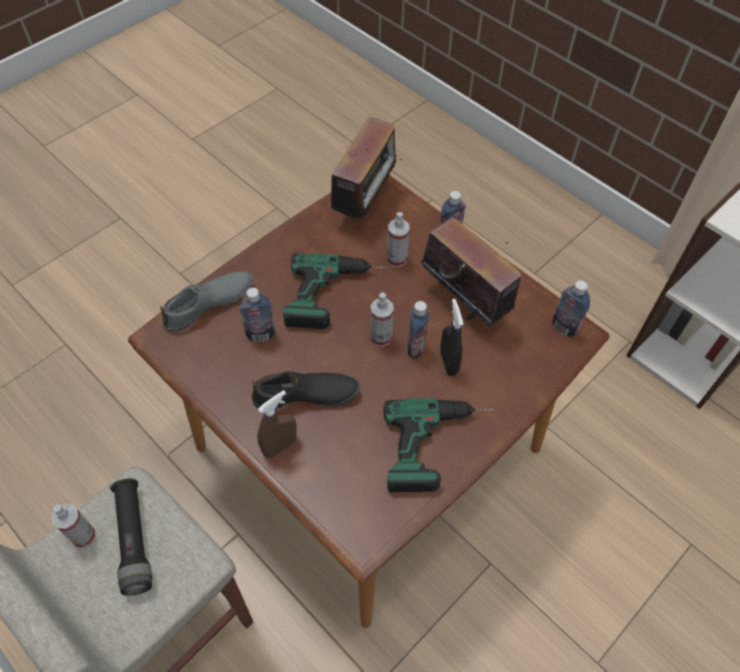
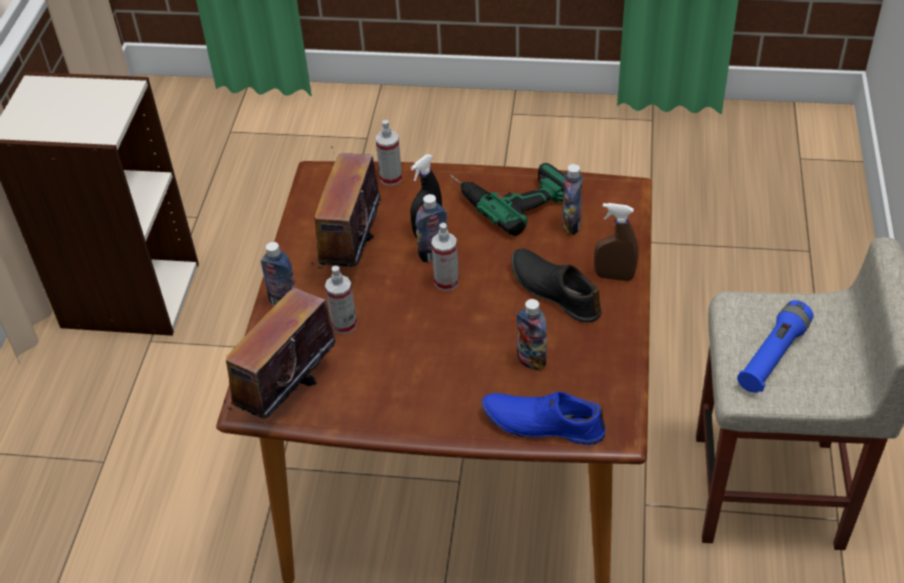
camera: 125 degrees left, 10 degrees down
spray bottle [52,504,95,548] -> spray bottle moved to [376,120,402,186]
black flashlight [110,479,152,595] -> blue flashlight [737,300,813,393]
grey shoe [160,271,253,333] -> blue shoe [482,392,606,445]
power drill [283,253,389,329] -> none
radio [323,117,402,226] -> radio turned 45 degrees counterclockwise [224,283,339,418]
bottle [552,280,590,337] -> bottle moved to [562,164,583,235]

